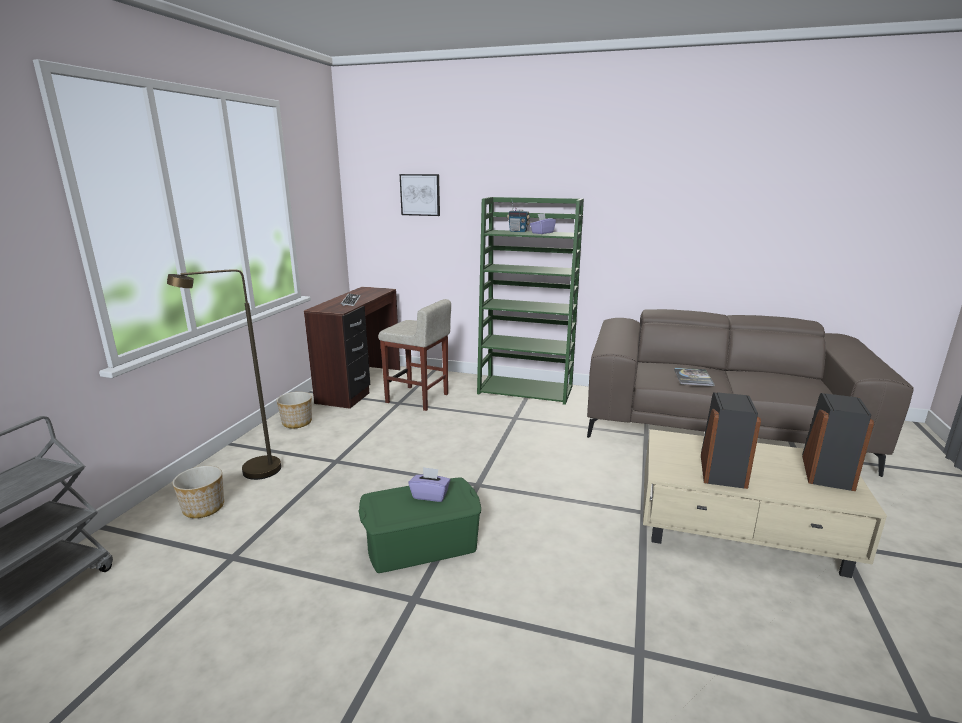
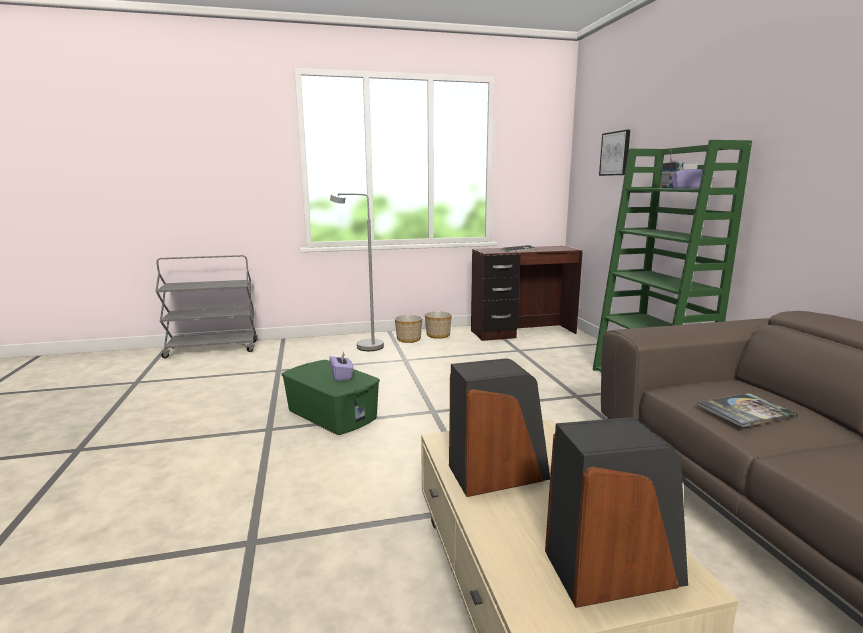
camera: 60 degrees right, 5 degrees down
brown floor lamp [167,269,281,480] -> grey floor lamp [330,193,384,351]
planter [172,466,224,518] -> planter moved to [395,314,422,343]
beige stool [378,299,451,411] -> none

